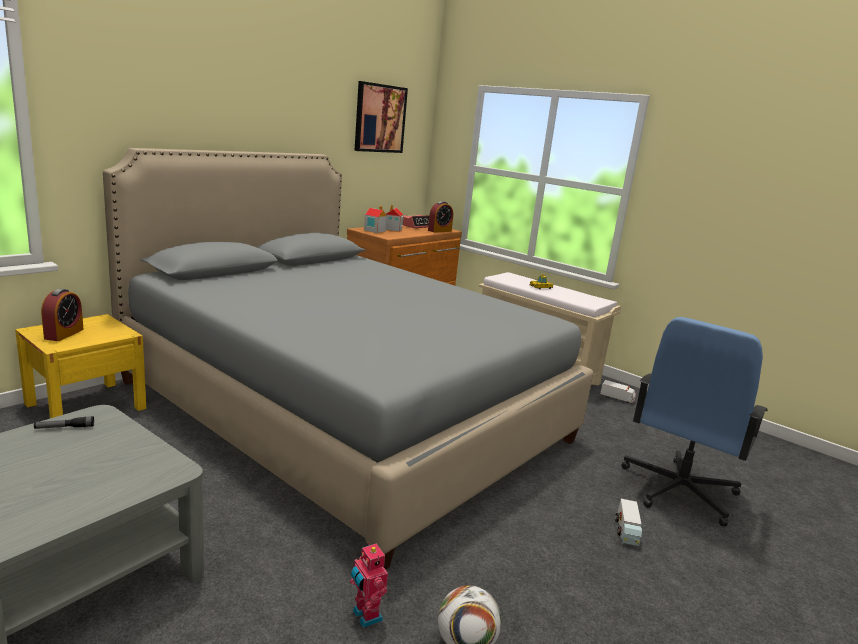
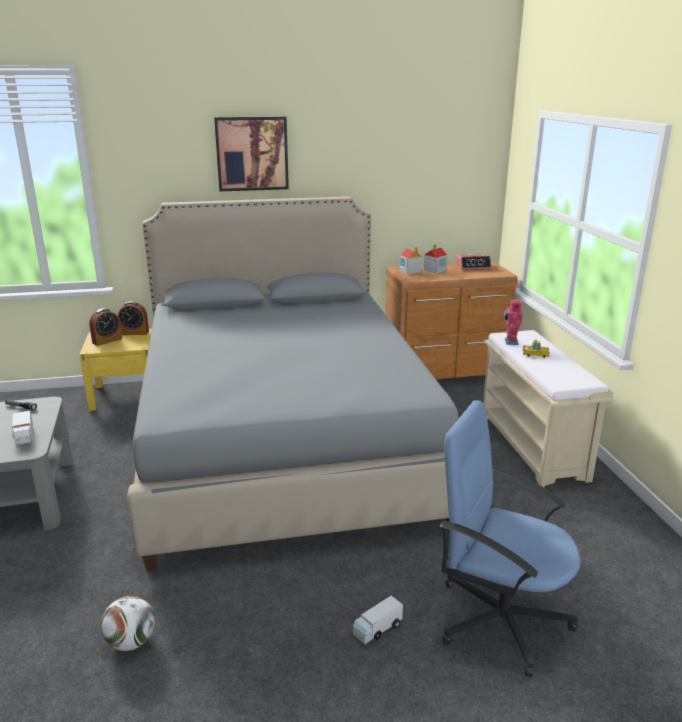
camera: 40 degrees right, 5 degrees up
toy robot [350,542,388,628] -> toy robot moved to [504,298,522,345]
picture [354,81,408,153] -> picture moved to [214,116,289,191]
alarm clock [428,201,453,233] -> alarm clock moved to [118,301,149,335]
toy truck [600,380,636,404] -> toy truck moved to [12,411,33,446]
blue office chair [621,317,768,526] -> blue office chair turned 45 degrees clockwise [440,400,581,677]

